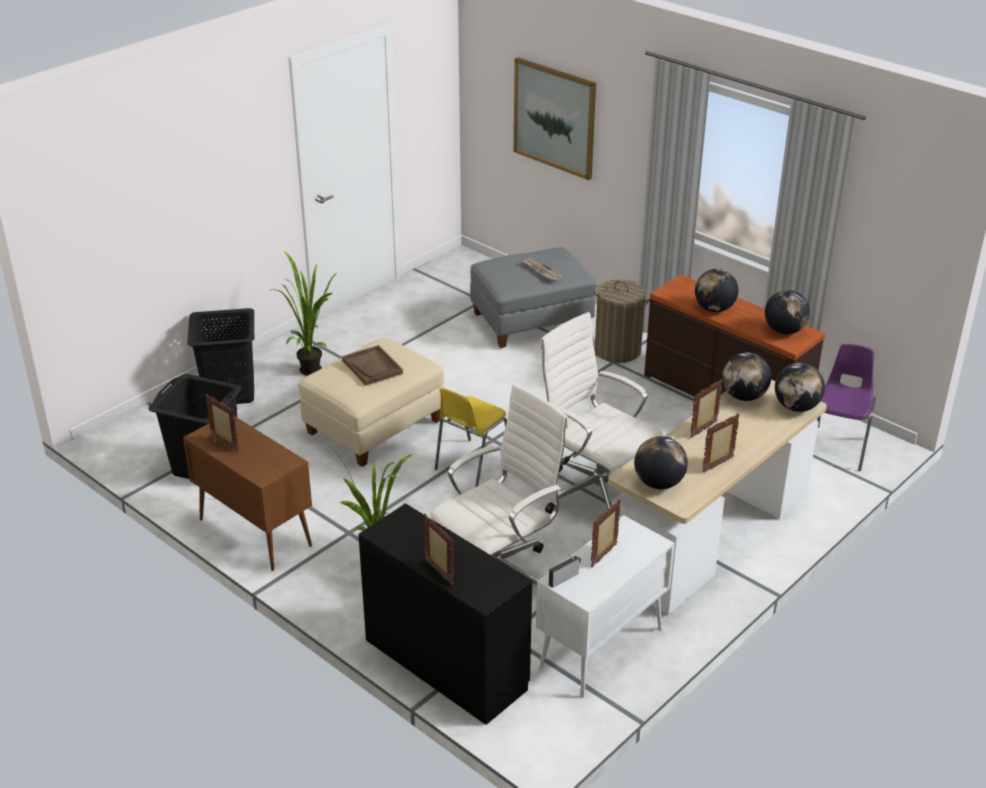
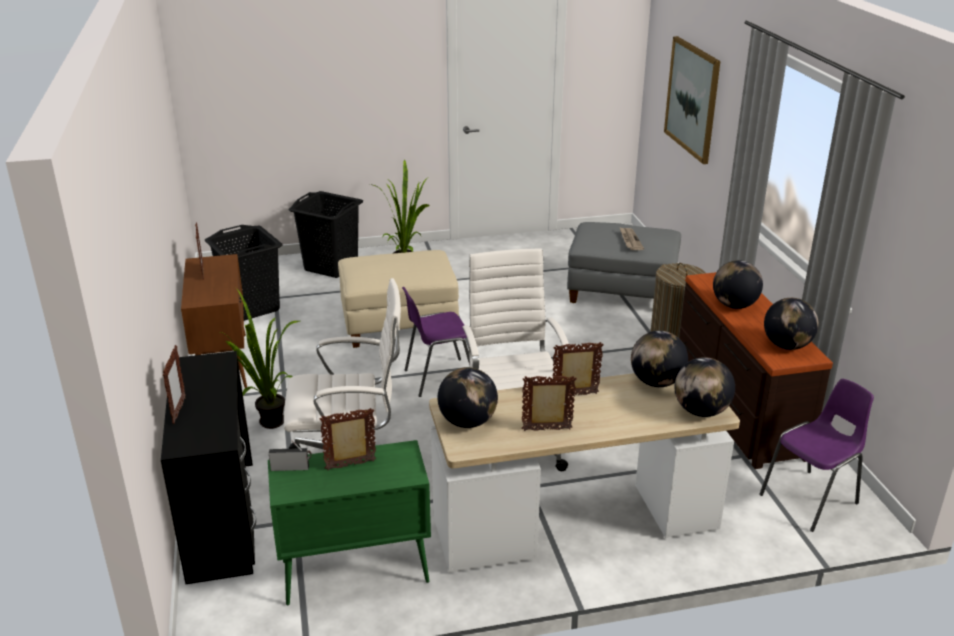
camera: 35 degrees right, 5 degrees down
brown tray [342,345,403,385] -> none
yellow chair [435,388,507,487] -> purple chair [402,287,470,397]
white cabinet [536,515,675,698] -> green cabinet [268,440,431,605]

